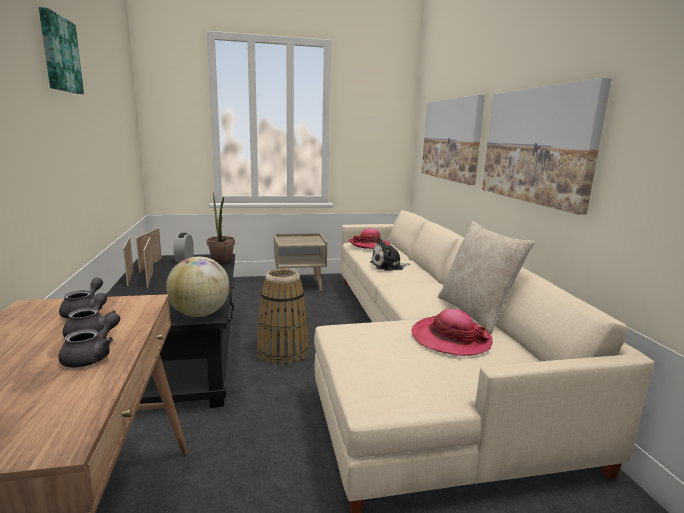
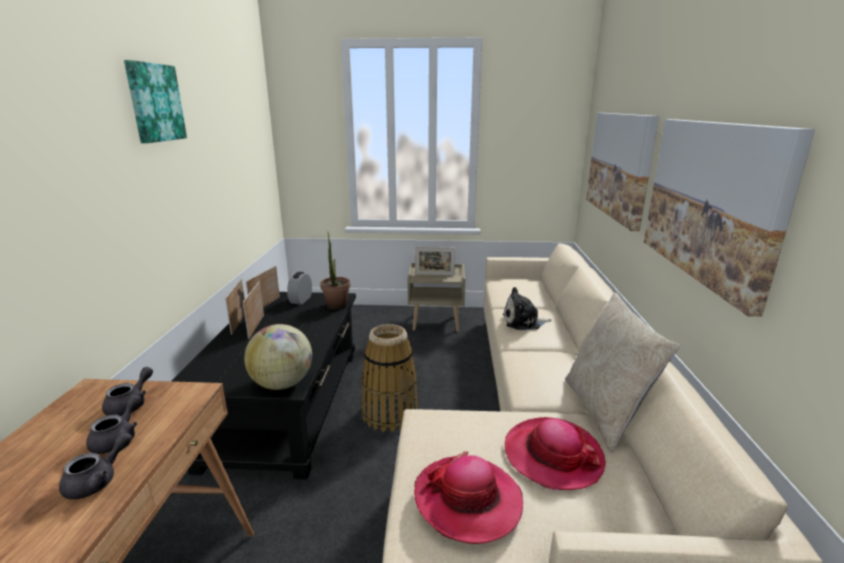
camera: 15 degrees right, 5 degrees up
hat [348,228,391,249] -> hat moved to [414,451,523,544]
none -> picture frame [415,247,455,275]

